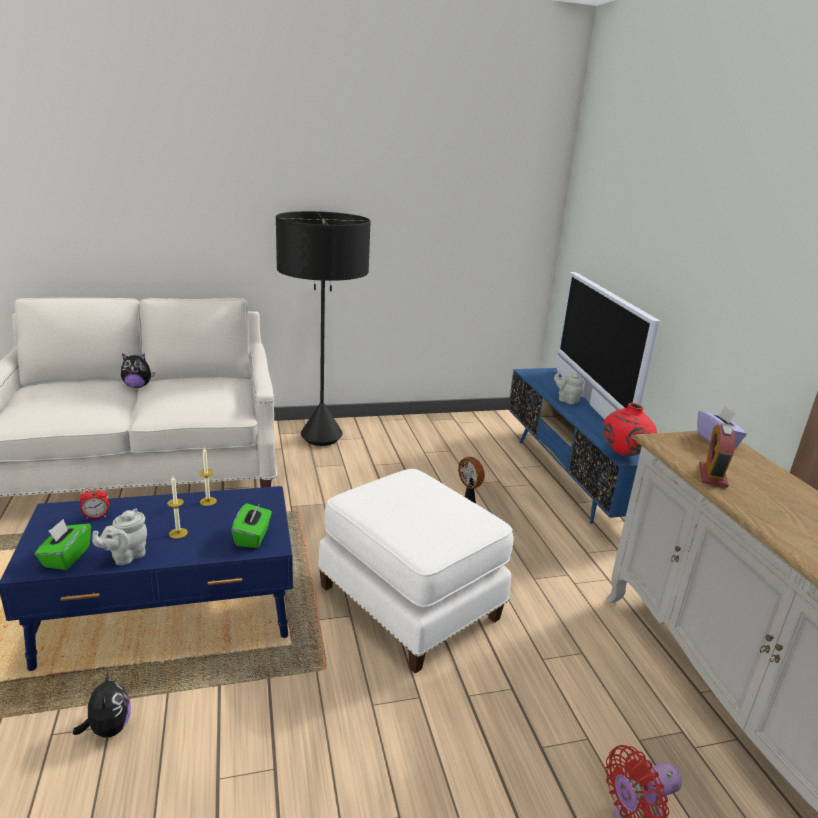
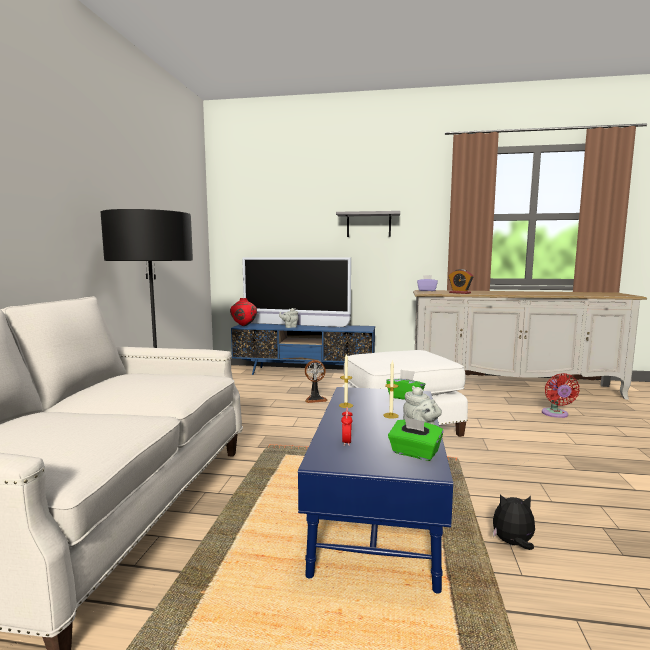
camera: 65 degrees left, 15 degrees down
plush toy [121,354,155,388] -> none
red vase [603,403,657,457] -> red vase moved to [230,298,257,326]
none -> grey shelf [336,211,400,237]

